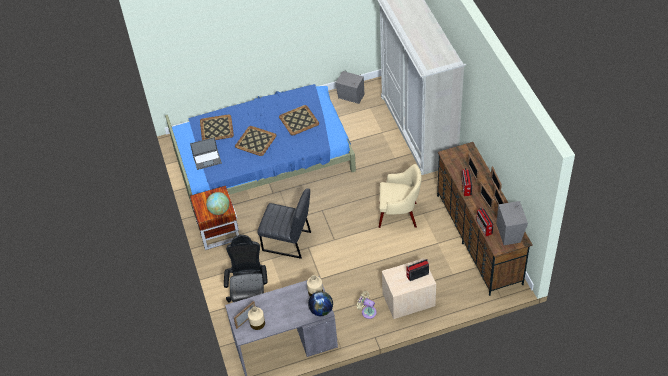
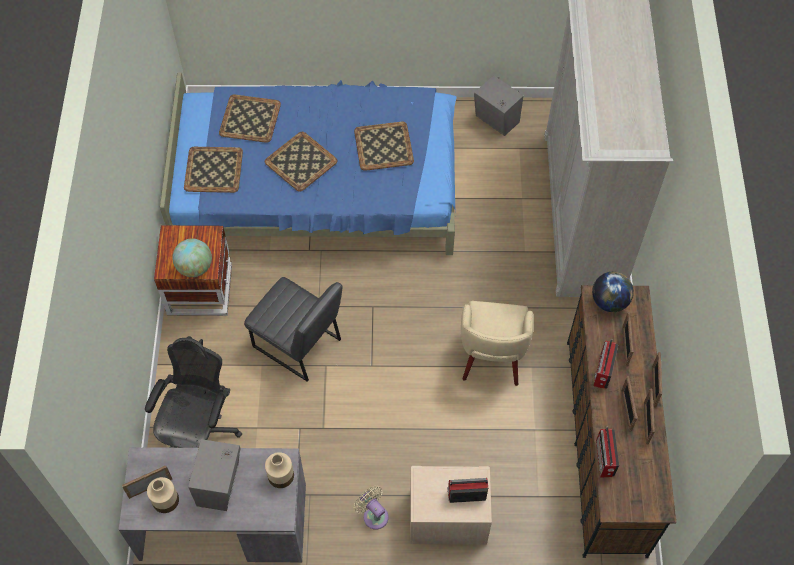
camera: 15 degrees right, 10 degrees up
laptop [190,137,222,170] -> tray [184,147,243,193]
globe [308,291,333,316] -> globe moved to [592,272,634,312]
beige armchair [379,164,422,228] -> beige armchair turned 75 degrees clockwise [461,301,534,386]
grey speaker [496,201,528,245] -> grey speaker moved to [188,439,241,511]

